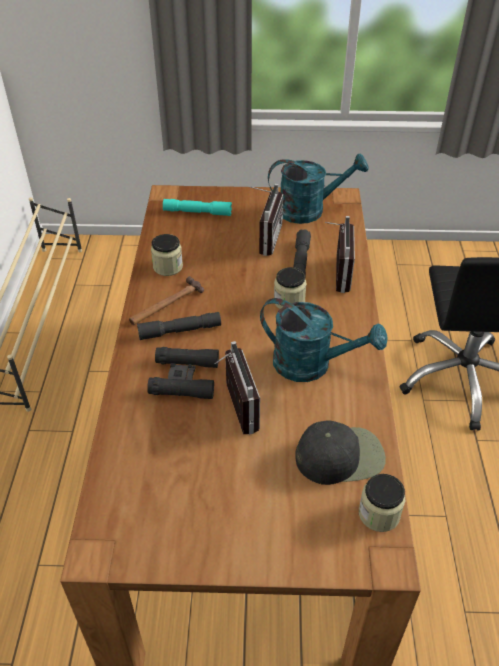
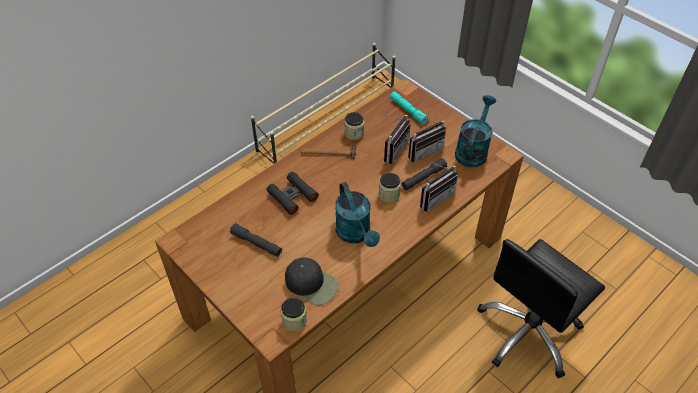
camera: 45 degrees right, 5 degrees up
grey flashlight [137,312,221,340] -> grey flashlight moved to [230,223,282,257]
radio [214,341,260,435] -> radio moved to [384,115,411,164]
turquoise watering can [268,153,369,224] -> turquoise watering can turned 105 degrees counterclockwise [455,95,496,167]

